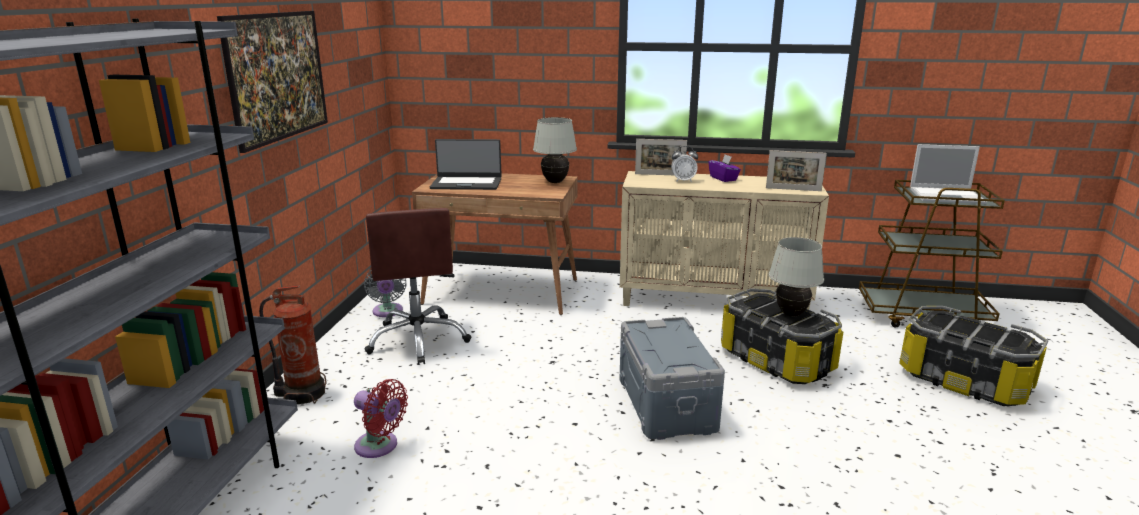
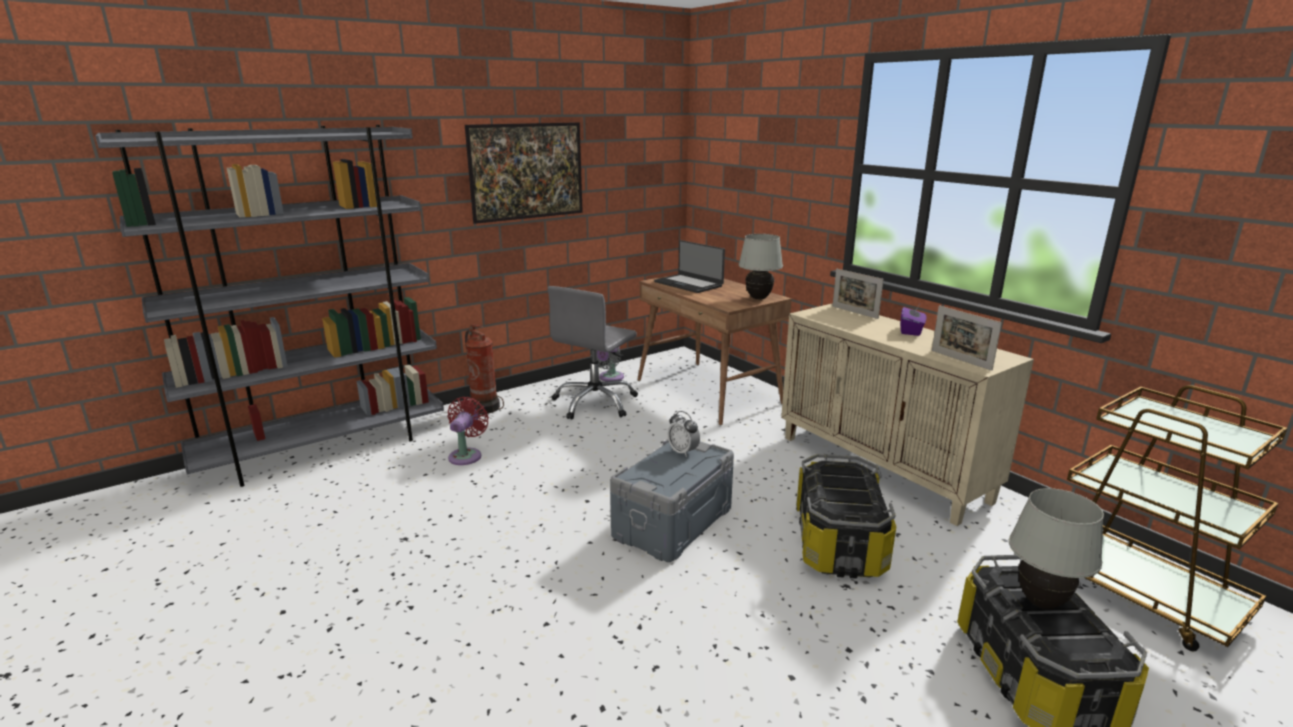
camera: 45 degrees right, 0 degrees up
red fan [354,379,408,458] -> red fan turned 150 degrees counterclockwise [447,397,489,465]
brown office chair [364,208,471,365] -> grey office chair [548,286,638,420]
alarm clock [671,146,698,182] -> alarm clock moved to [668,411,700,457]
white table lamp [769,237,824,316] -> white table lamp moved to [1009,488,1104,609]
laptop [910,144,987,204] -> none

